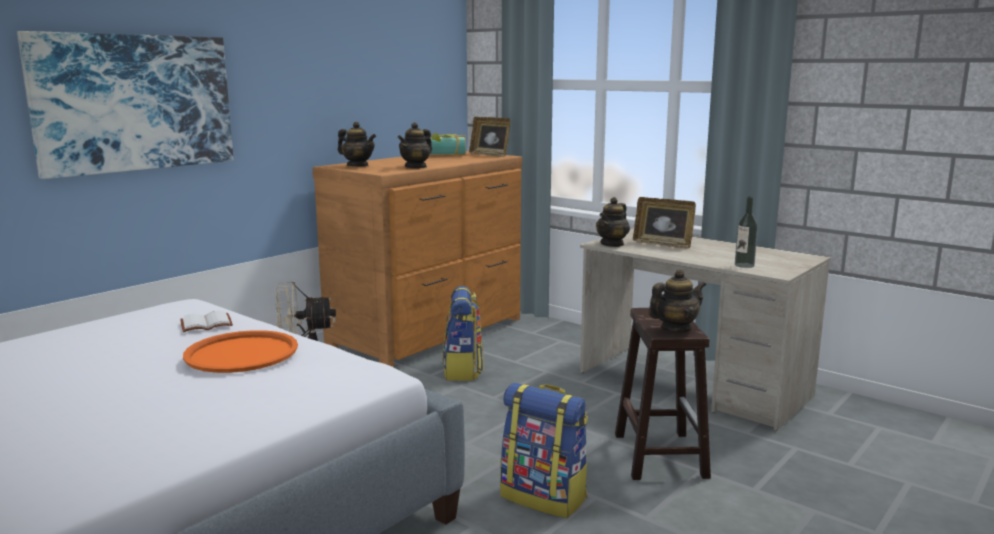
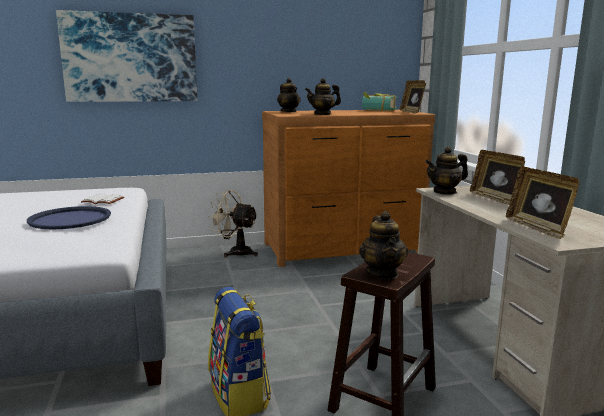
camera: 35 degrees right, 0 degrees up
orange tray [183,330,298,373] -> blue tray [27,206,111,229]
backpack [442,286,484,381] -> none
teapot [648,269,706,333] -> teapot turned 75 degrees clockwise [359,211,408,279]
bottle [735,196,758,268] -> picture frame [506,166,579,239]

